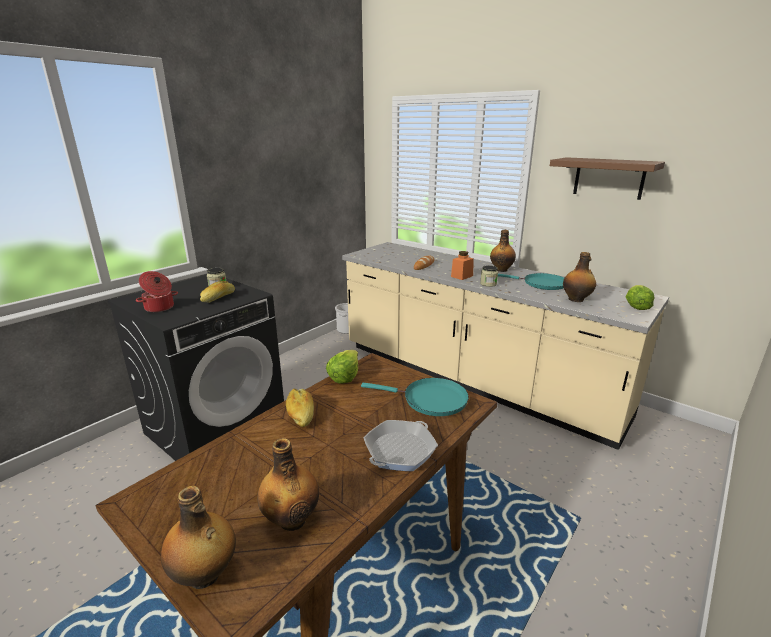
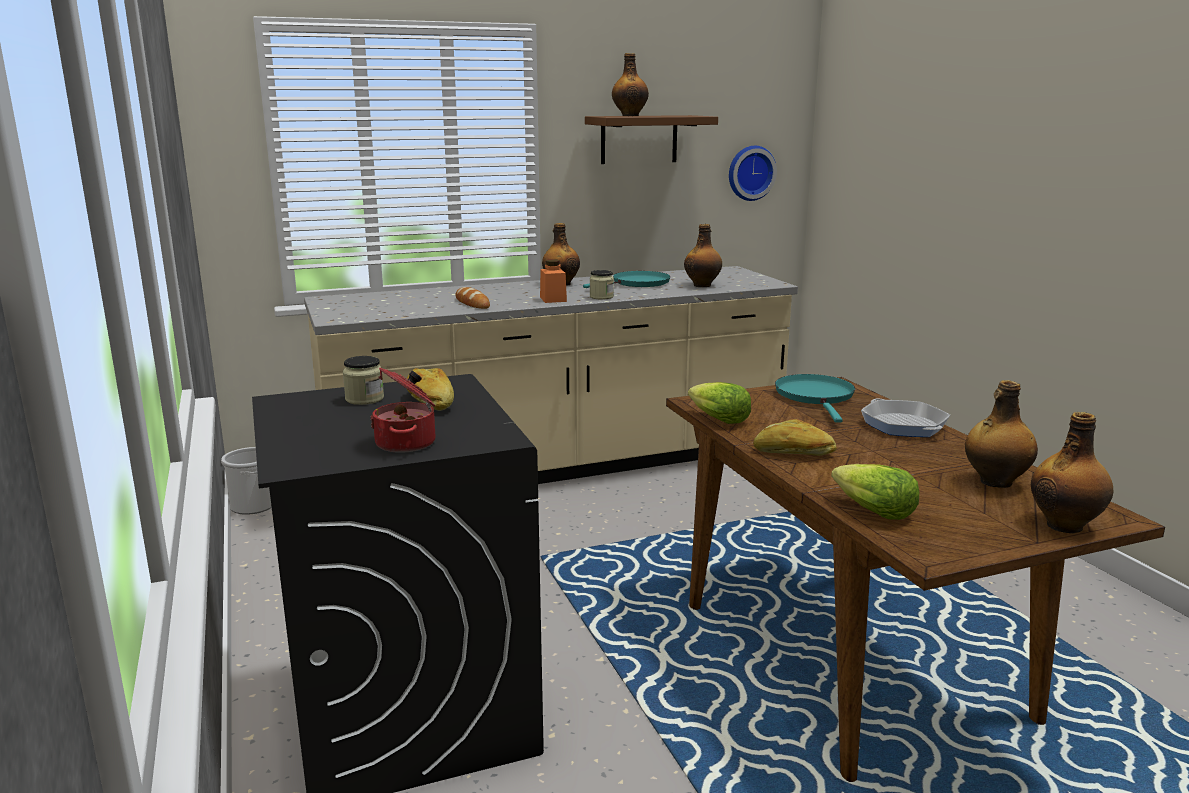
camera: 60 degrees left, 5 degrees down
turquoise frying pan [361,378,469,416] -> turquoise frying pan turned 45 degrees counterclockwise [775,374,855,423]
lettuce [626,285,655,310] -> lettuce moved to [831,464,919,520]
none -> bottle [612,53,649,116]
none -> wall clock [729,146,777,201]

